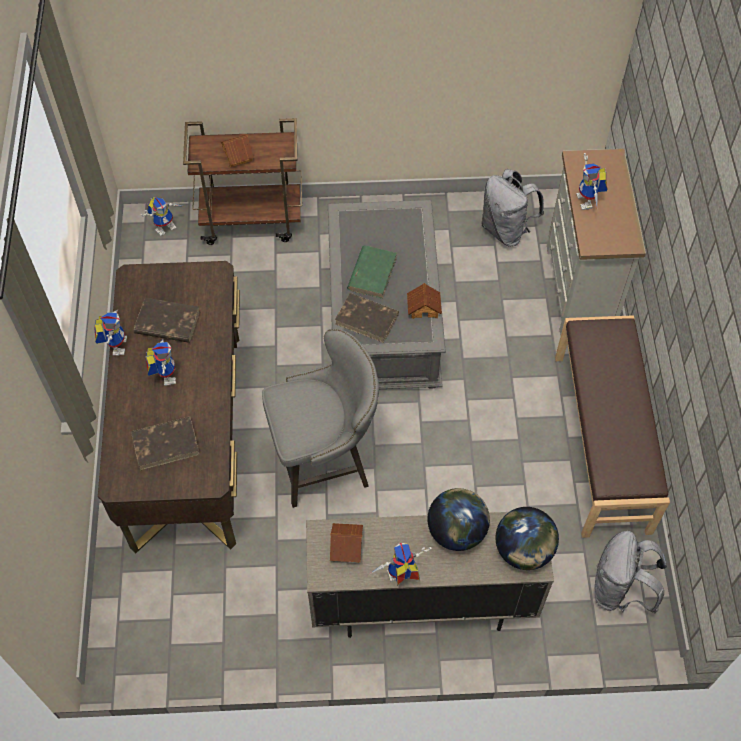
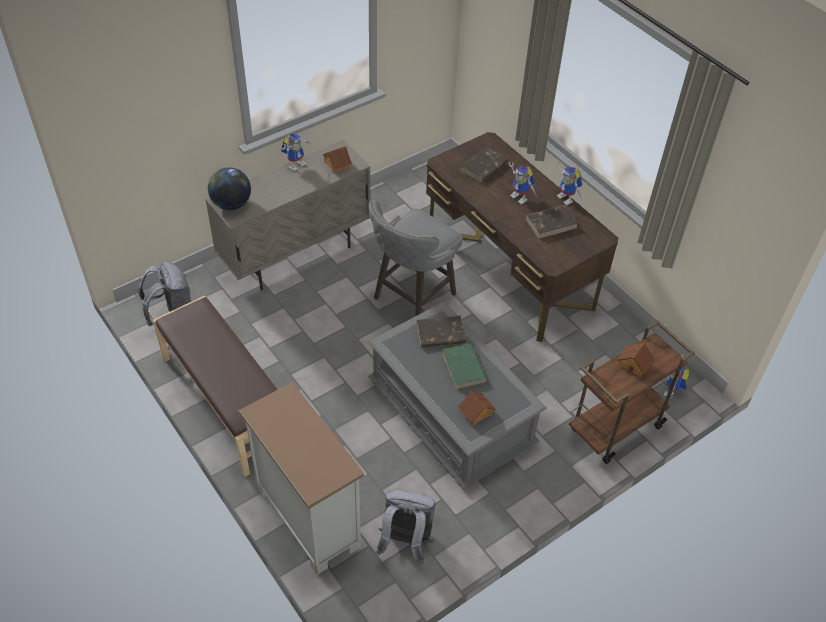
camera: 145 degrees right, 10 degrees down
toy house [407,283,442,319] -> toy house moved to [458,391,496,426]
globe [428,488,490,551] -> none
toy robot [577,153,608,210] -> none

